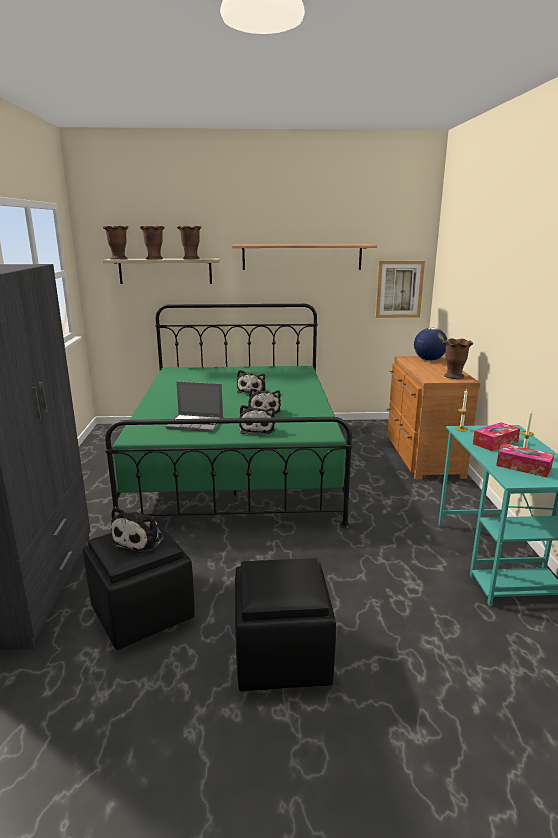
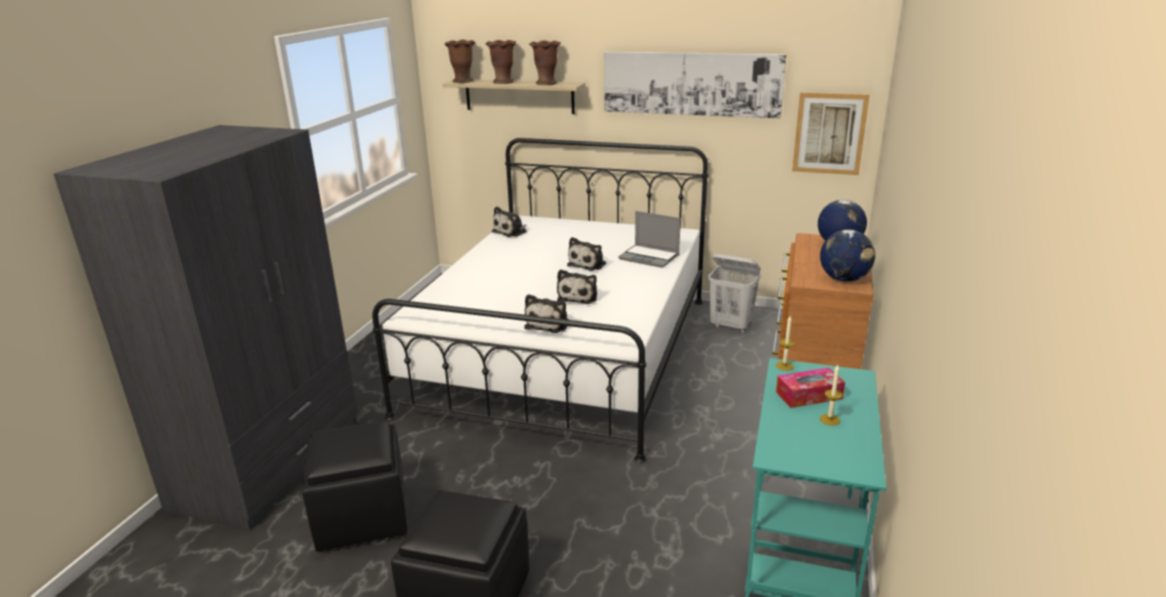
camera: 20 degrees right, 5 degrees up
green bed [105,304,352,528] -> white bed [372,138,708,463]
plush toy [110,507,164,553] -> plush toy moved to [492,206,527,237]
laptop [165,381,223,432] -> laptop moved to [618,211,681,268]
shelf [232,244,377,270] -> picture [604,52,786,118]
brown vase [443,338,474,379] -> globe [820,230,875,282]
tissue box [496,443,554,478] -> none
none -> white laundry basket [708,254,761,333]

